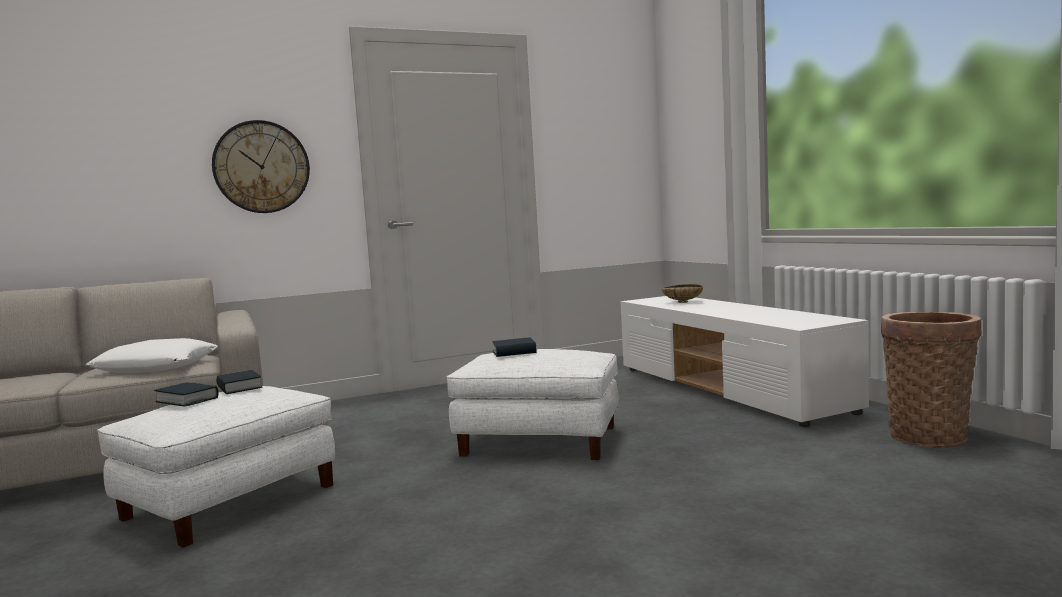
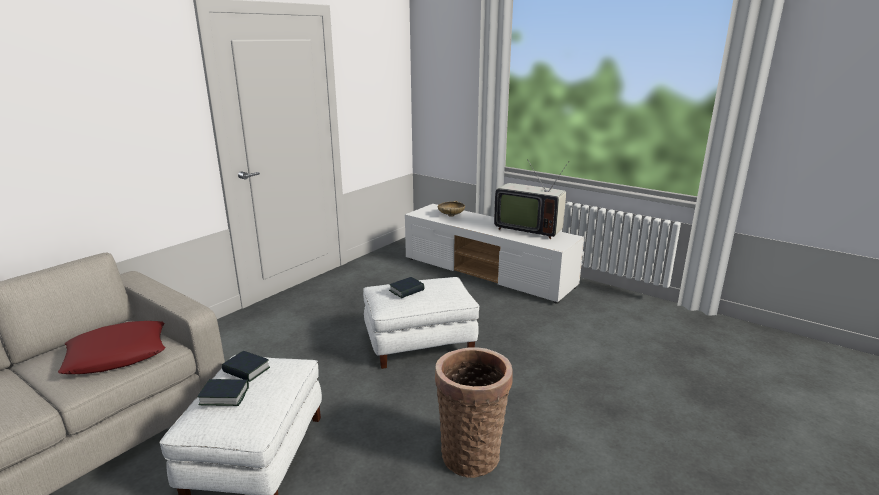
camera: 30 degrees left, 15 degrees up
white pillow [85,338,218,373] -> red pillow [58,321,166,374]
wall clock [212,120,310,213] -> none
basket [881,312,981,448] -> basket moved to [435,347,513,478]
none -> television [494,159,569,239]

